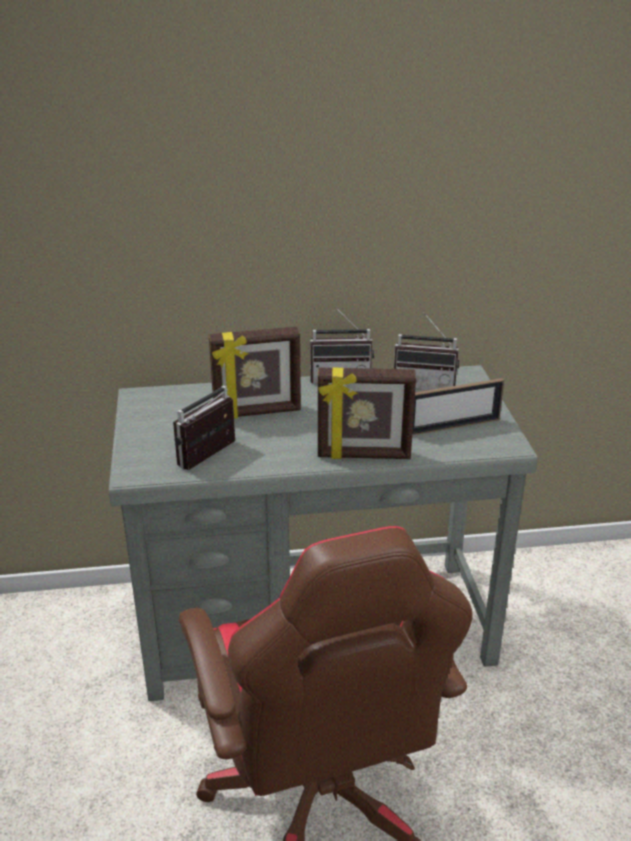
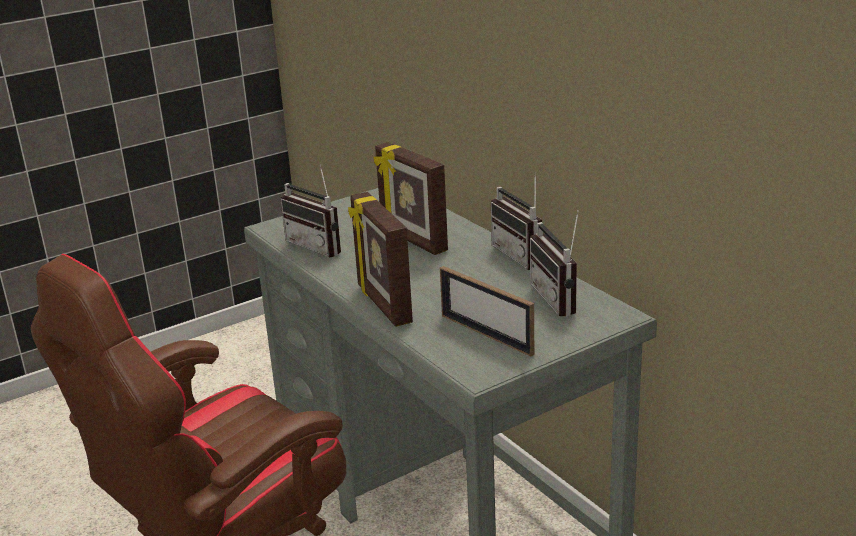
camera: 65 degrees right, 5 degrees down
radio [173,385,235,470] -> radio turned 150 degrees counterclockwise [281,165,341,258]

